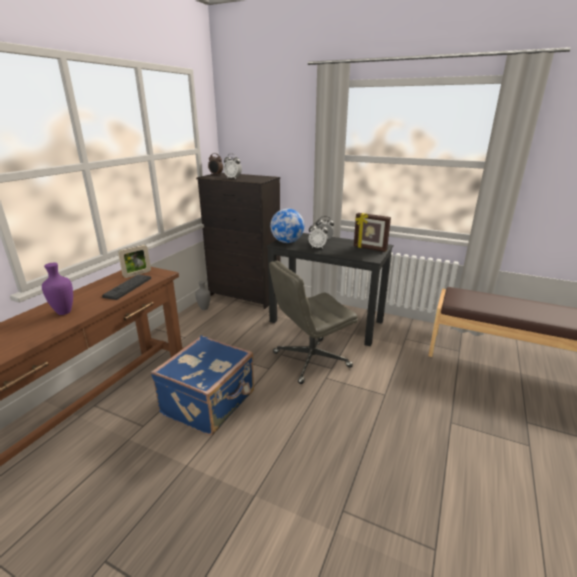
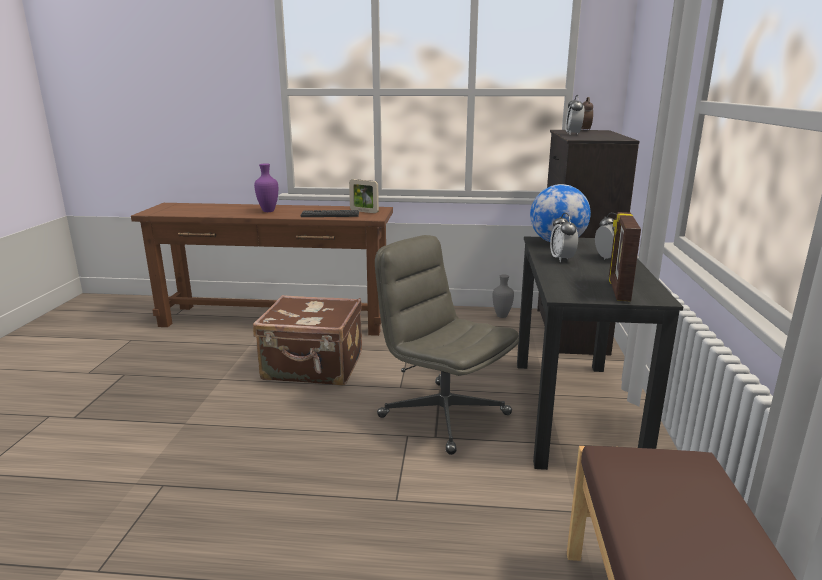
camera: 70 degrees right, 5 degrees down
blue suitcase [151,336,254,436] -> brown suitcase [253,295,362,385]

